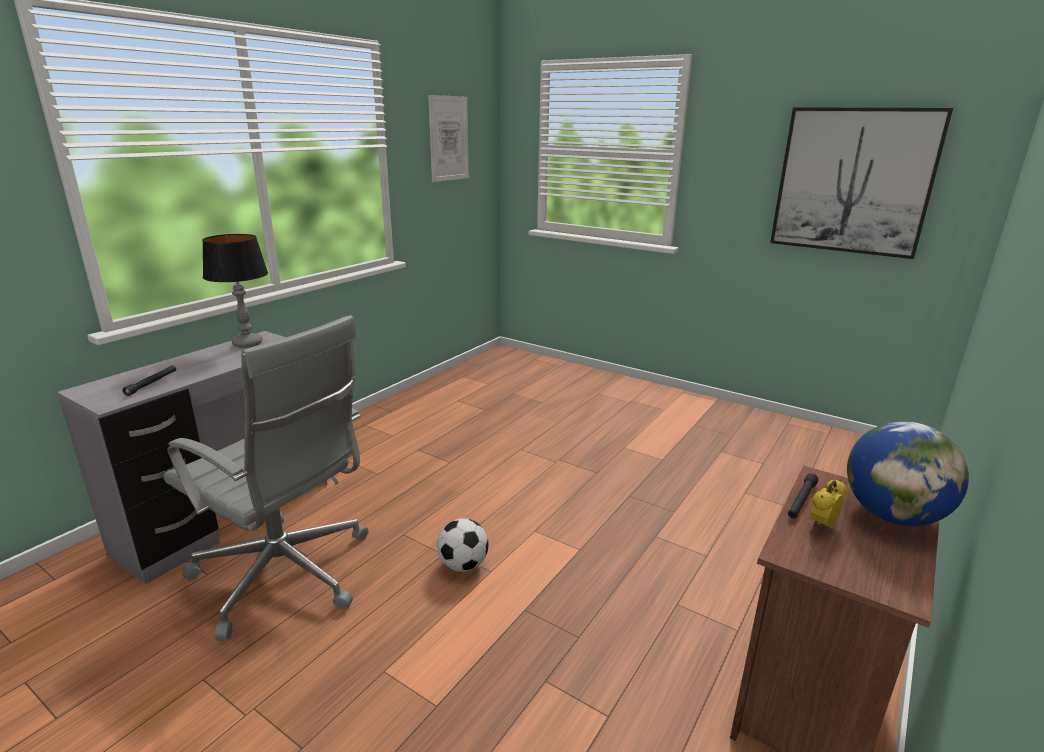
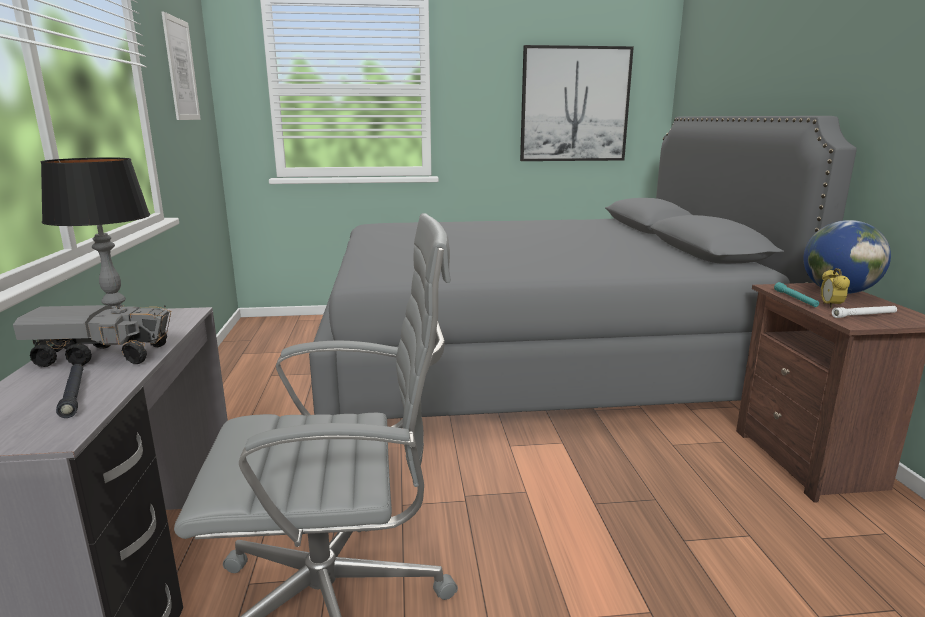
camera: 40 degrees left, 5 degrees down
football [437,518,489,572] -> none
black flashlight [788,473,818,518] -> turquoise flashlight [774,282,819,307]
none -> toy truck [13,305,171,367]
none -> grey bed [309,116,857,419]
none -> white flashlight [832,306,897,318]

